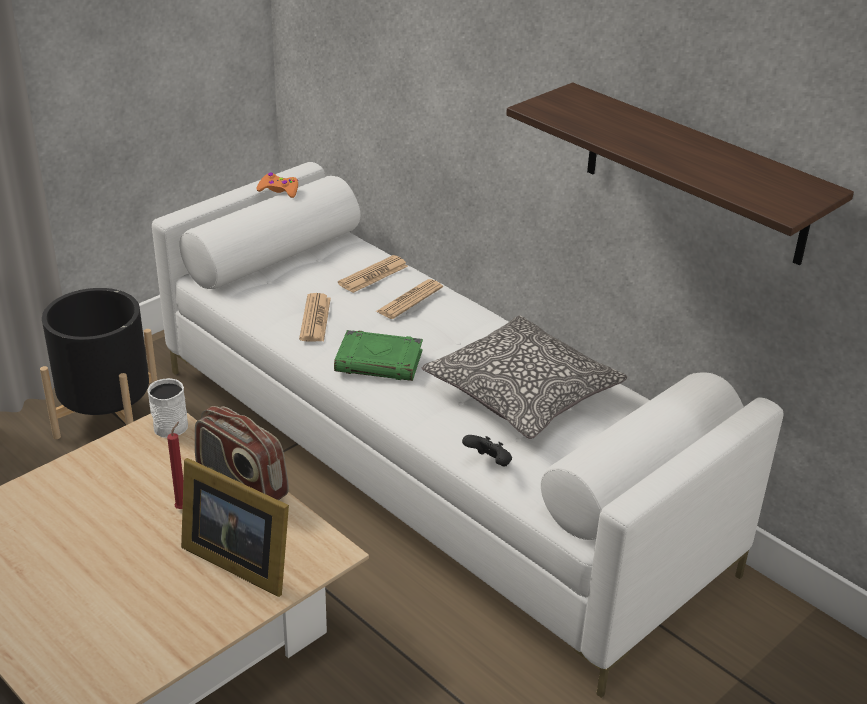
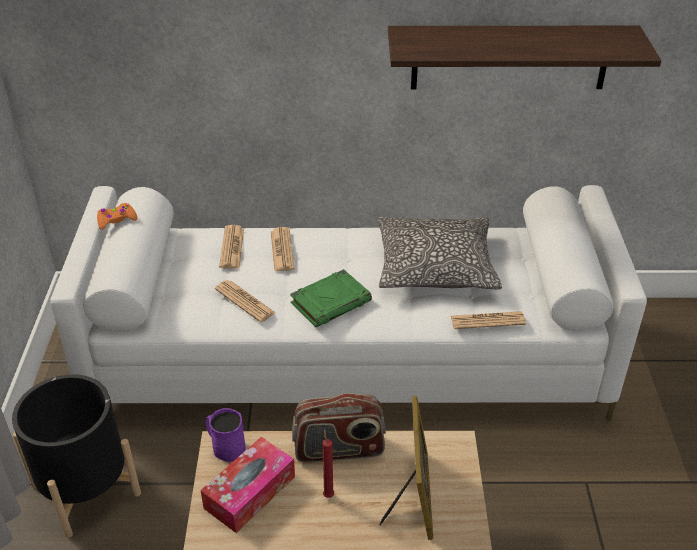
camera: 45 degrees left, 5 degrees up
white mug [147,378,188,438] -> purple mug [206,408,246,462]
picture frame [181,458,289,597] -> picture frame turned 75 degrees counterclockwise [380,396,433,540]
black game controller [462,435,512,467] -> newspaper [451,311,526,329]
none -> tissue box [200,437,295,533]

